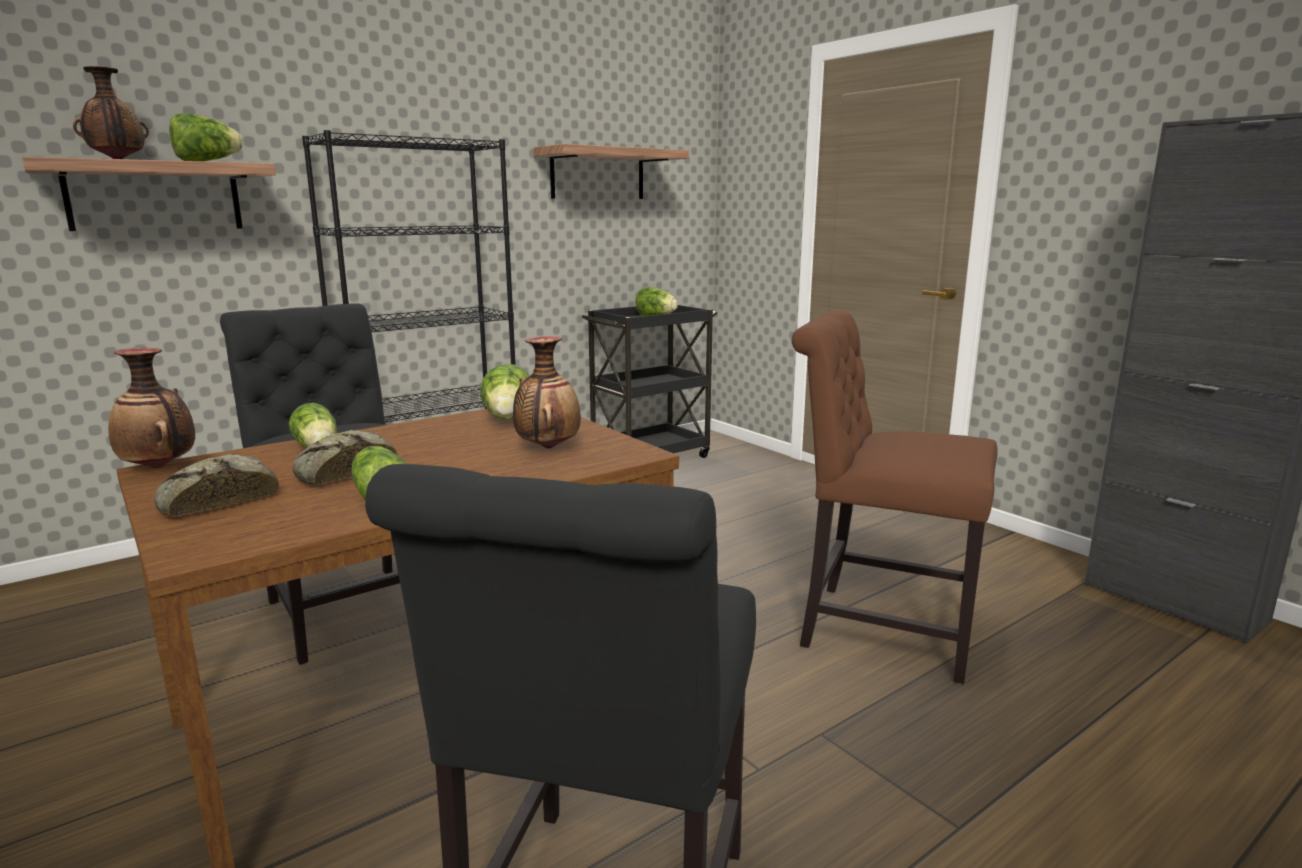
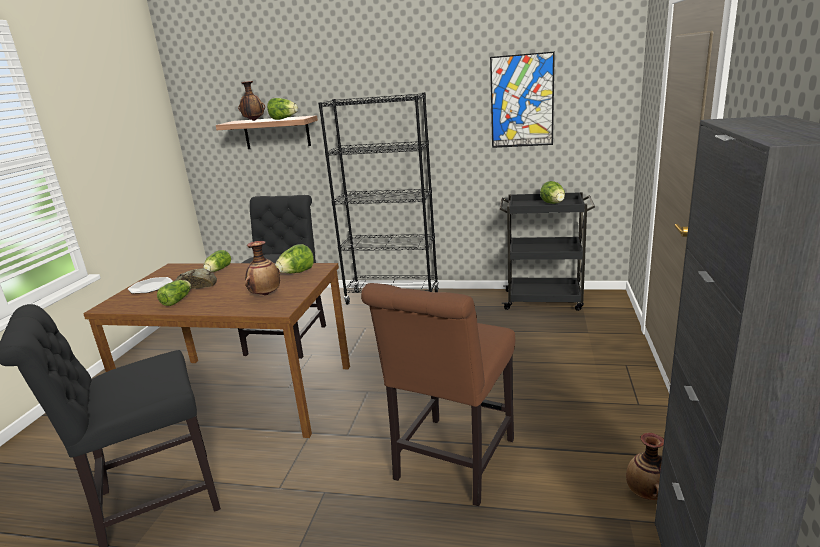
camera: 50 degrees right, 5 degrees up
vase [108,348,195,469] -> vase moved to [626,433,664,500]
bread [154,454,280,517] -> plate [128,277,173,294]
shelf [533,144,689,199] -> picture [490,52,555,148]
brown chair [792,310,997,684] -> brown chair turned 135 degrees counterclockwise [361,283,515,506]

